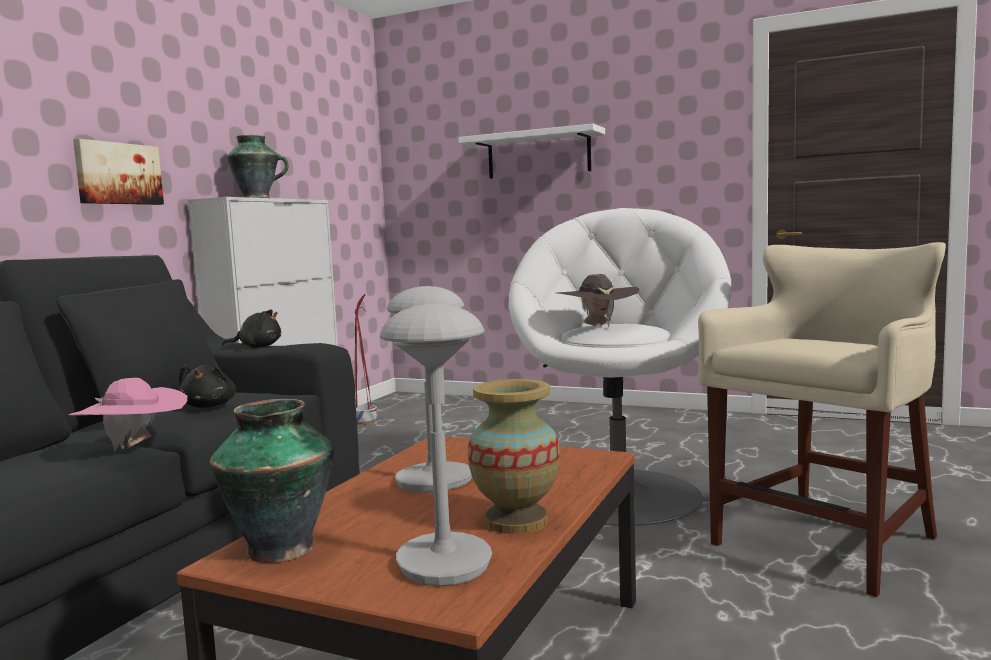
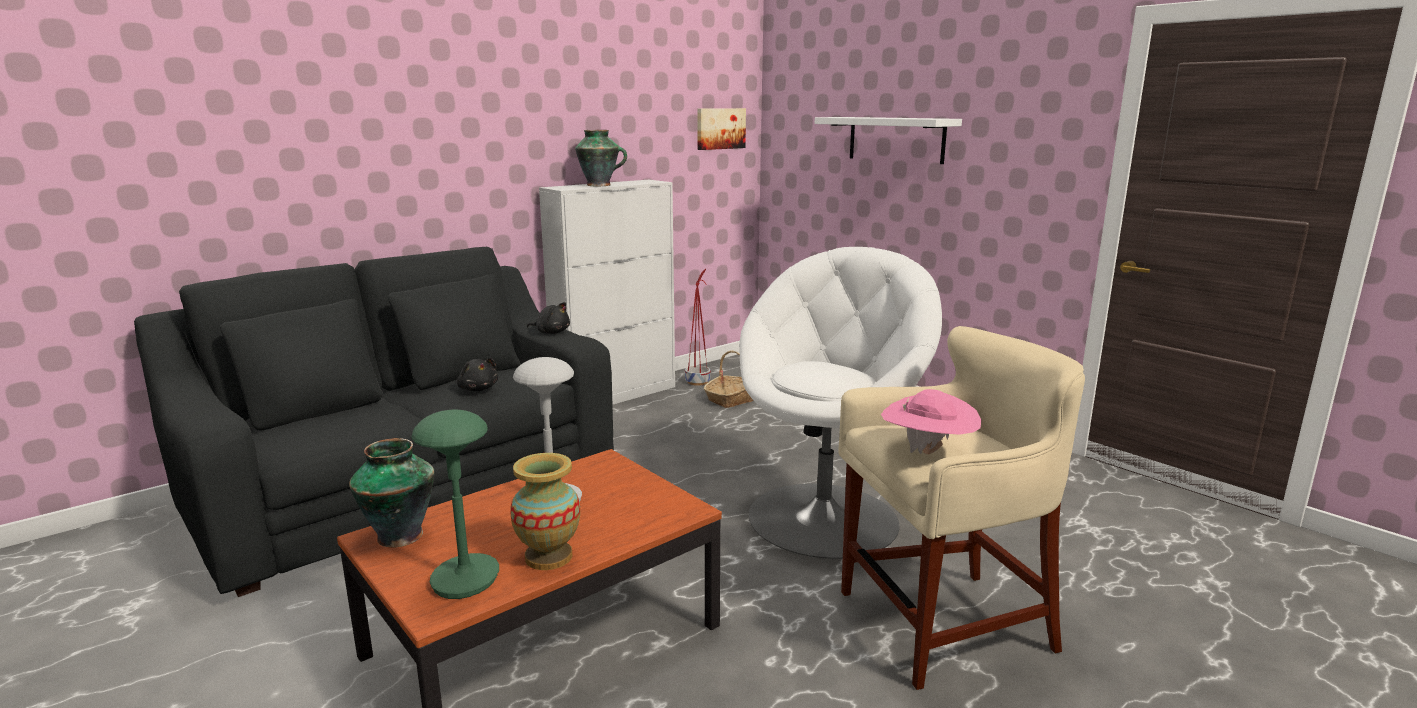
camera: 25 degrees right, 10 degrees up
pink hat [69,378,187,451] -> pink hat moved to [881,389,981,454]
picture [73,139,164,205] -> picture moved to [697,108,746,150]
black plush toy [179,365,236,408] -> black plush toy turned 60 degrees counterclockwise [457,358,498,391]
grey table lamp [380,304,492,586] -> green table lamp [412,410,499,599]
brown hat [558,274,639,327] -> none
none -> basket [704,351,753,408]

